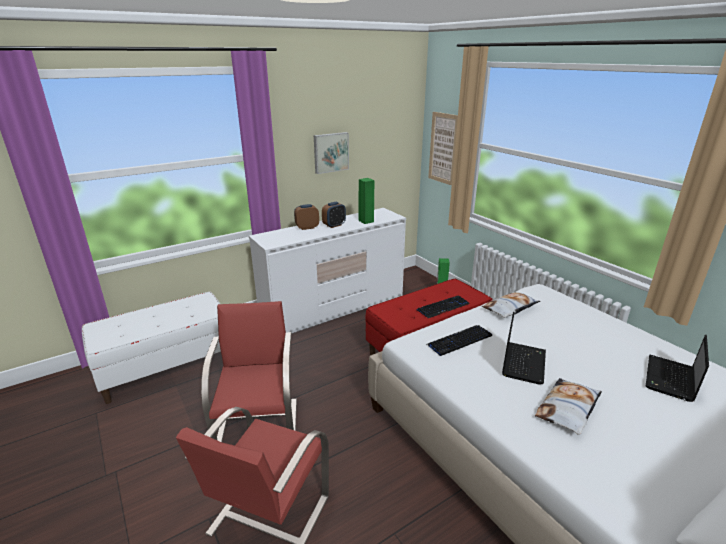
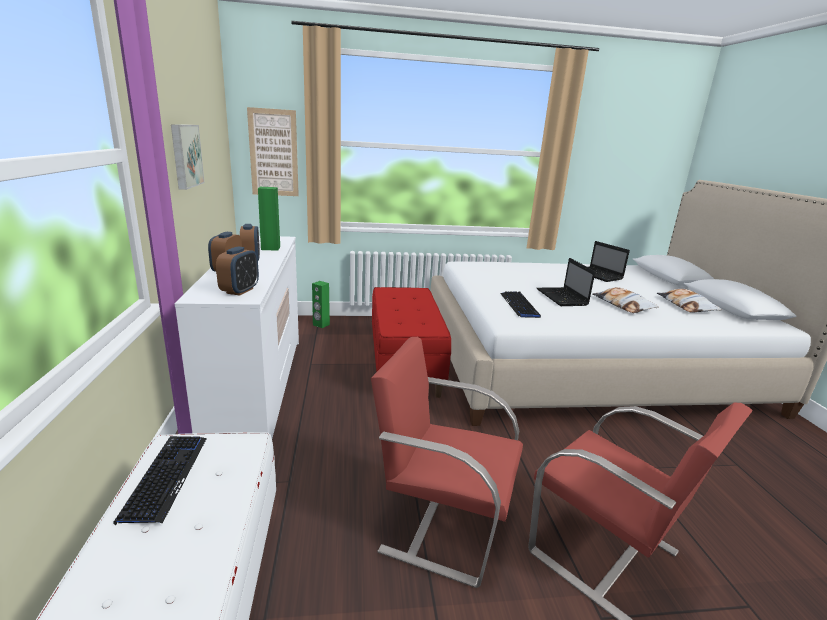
camera: 65 degrees left, 5 degrees down
keyboard [417,295,470,318] -> keyboard moved to [114,436,207,525]
pillow [482,292,540,318] -> pillow moved to [657,289,722,312]
laptop [502,312,546,385] -> laptop turned 150 degrees counterclockwise [537,258,595,306]
none -> alarm clock [216,246,259,296]

